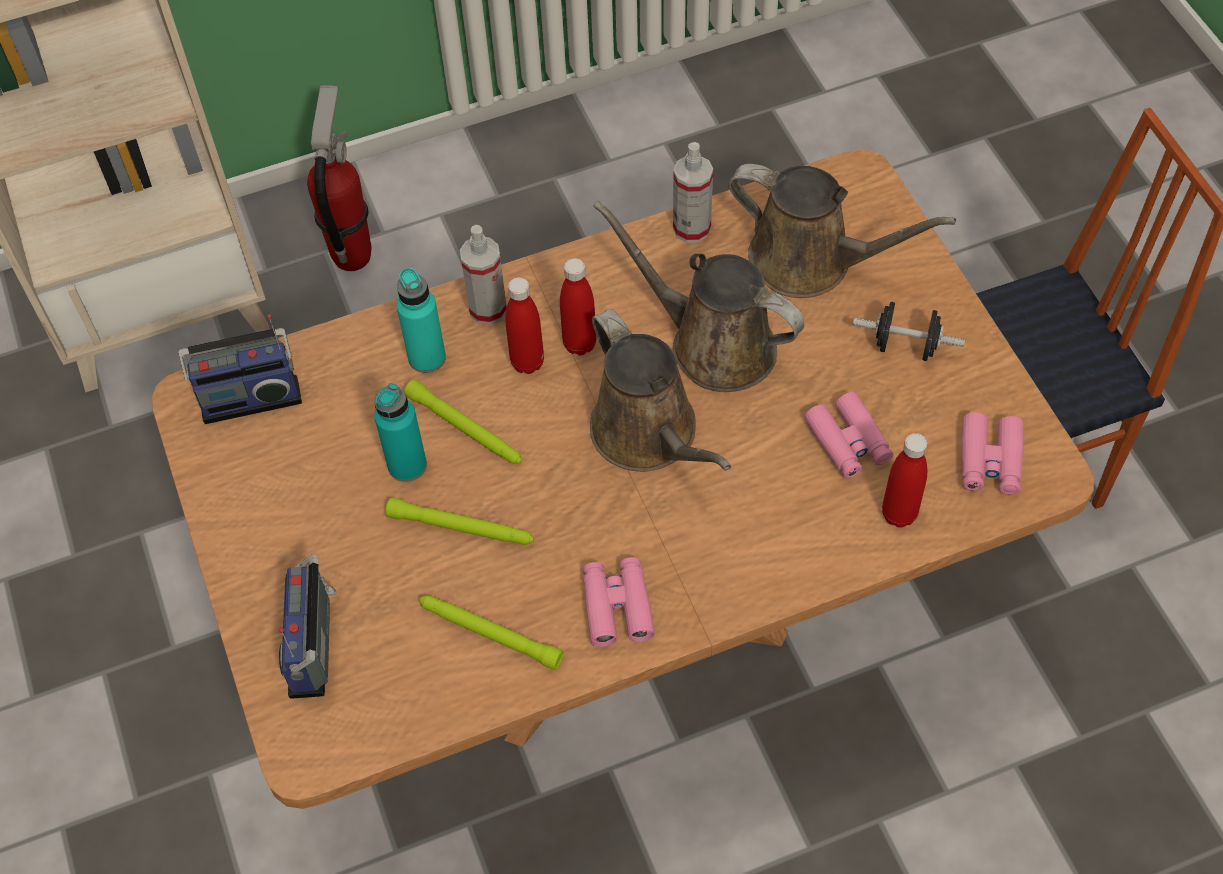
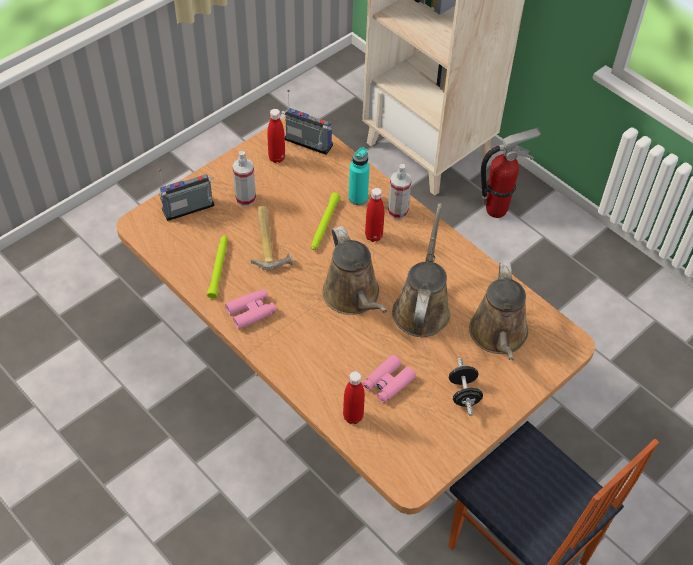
camera: 65 degrees right, 5 degrees down
radio [178,314,302,424] -> radio turned 150 degrees clockwise [281,89,333,155]
turquoise bottle [374,383,427,482] -> none
green flashlight [385,497,534,545] -> hammer [251,206,293,271]
red bottle [560,258,596,355] -> red bottle moved to [267,109,285,163]
brown watering can [590,309,731,472] -> brown watering can turned 60 degrees counterclockwise [322,226,387,315]
spray bottle [673,142,713,243] -> spray bottle moved to [233,151,256,206]
pink binoculars [962,412,1024,495] -> none

